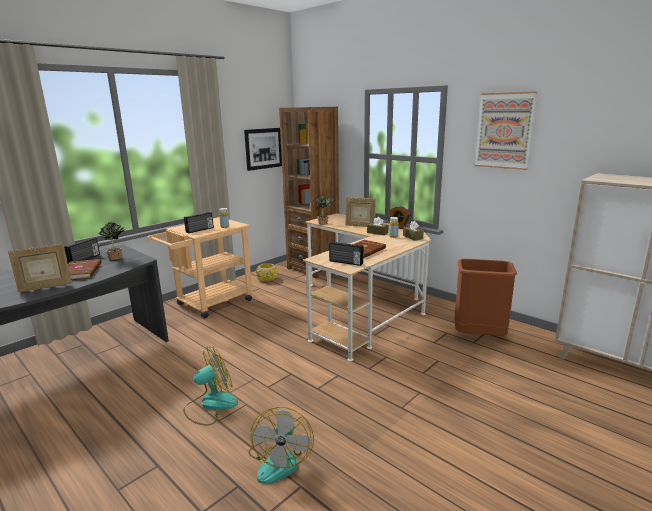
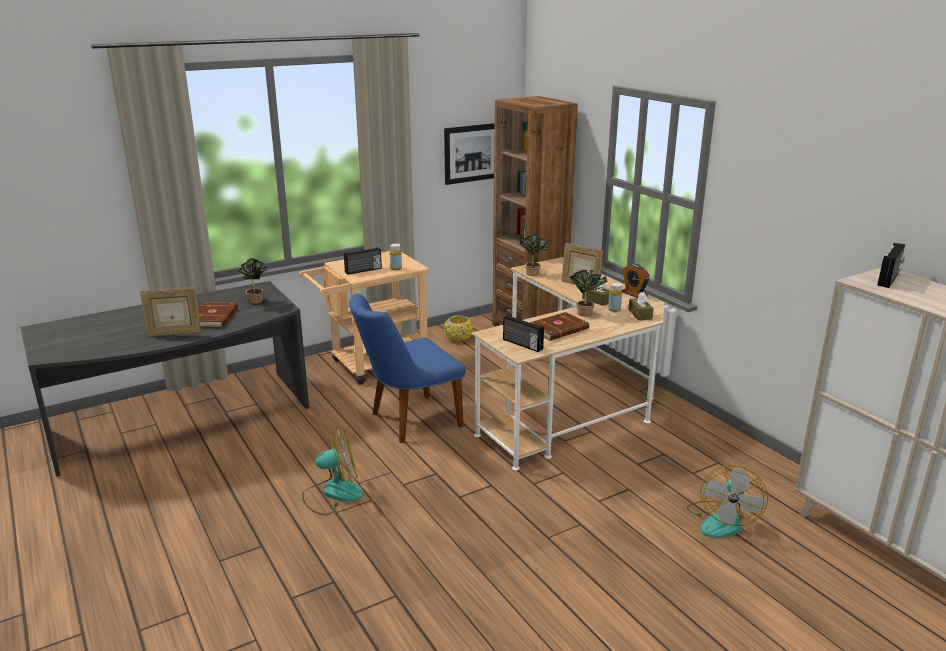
camera: 15 degrees right, 5 degrees up
radio [64,238,100,263] -> radio moved to [877,243,905,288]
fan [248,407,314,484] -> fan moved to [687,465,768,538]
brown trash can [454,259,517,336] -> none
picture [474,91,538,170] -> none
none -> blue chair [349,294,466,443]
none -> potted plant [570,270,608,317]

